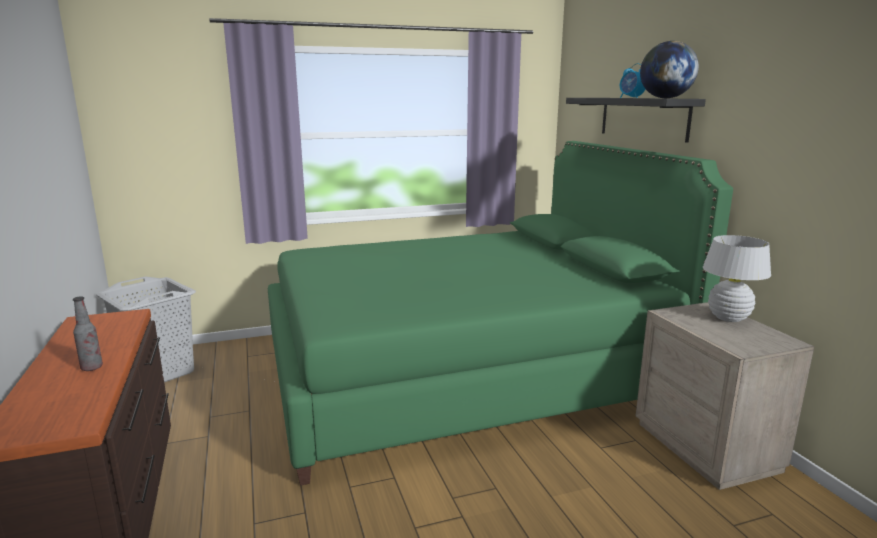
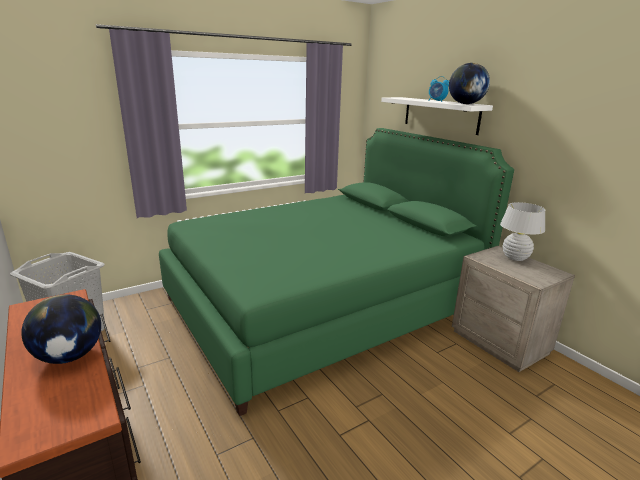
camera: 15 degrees left, 5 degrees up
bottle [73,296,103,371] -> globe [21,294,101,364]
black shelf [566,98,706,143] -> white shelf [381,97,493,135]

